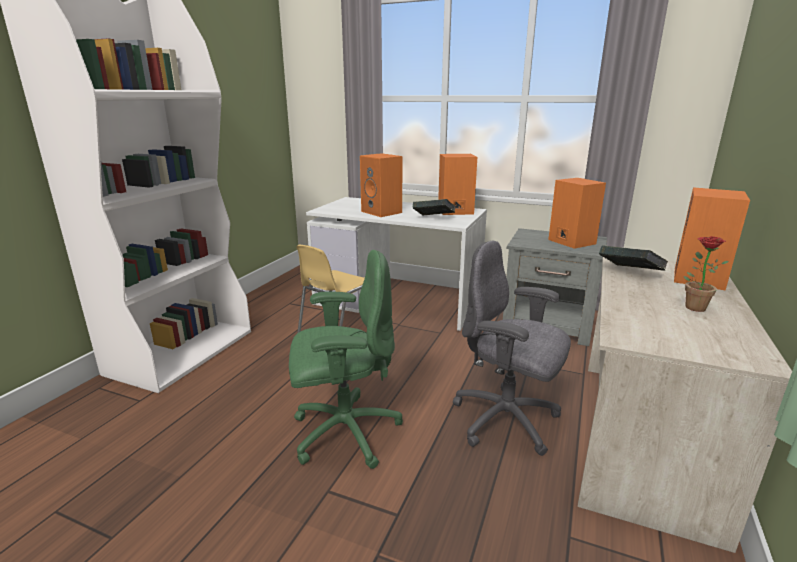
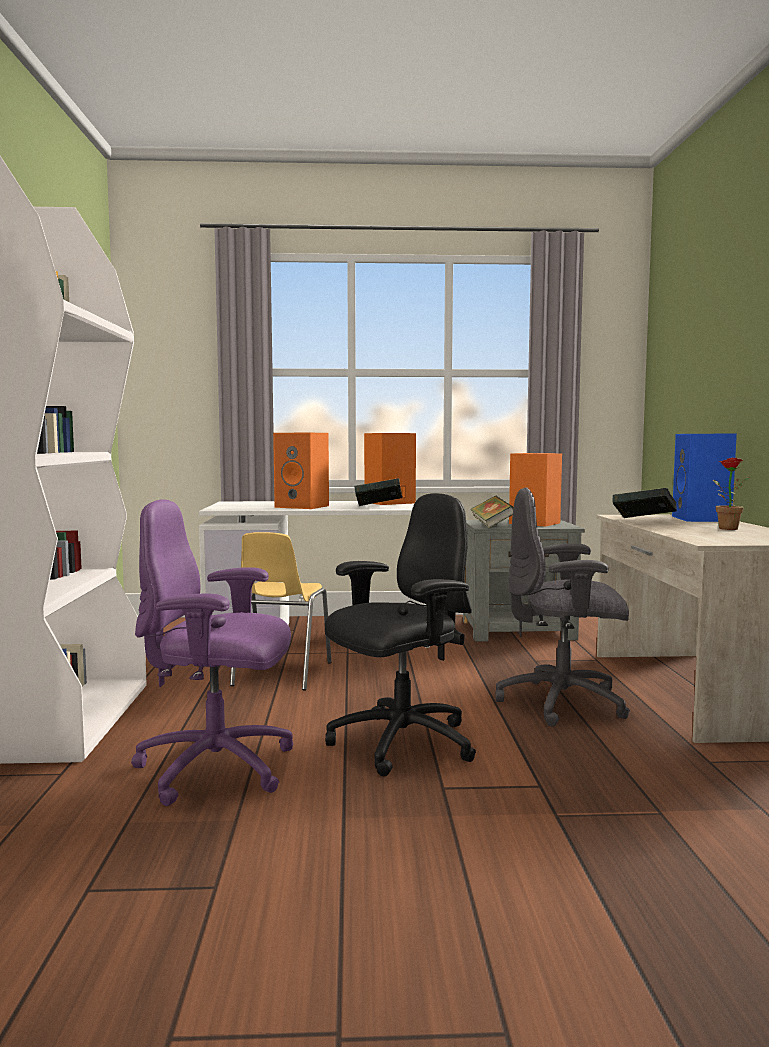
camera: 25 degrees left, 15 degrees down
green office chair [289,250,403,469] -> black office chair [324,493,476,776]
orange speaker [674,187,750,291] -> blue speaker [672,434,737,522]
none -> purple office chair [131,499,293,806]
none -> book [470,496,514,528]

